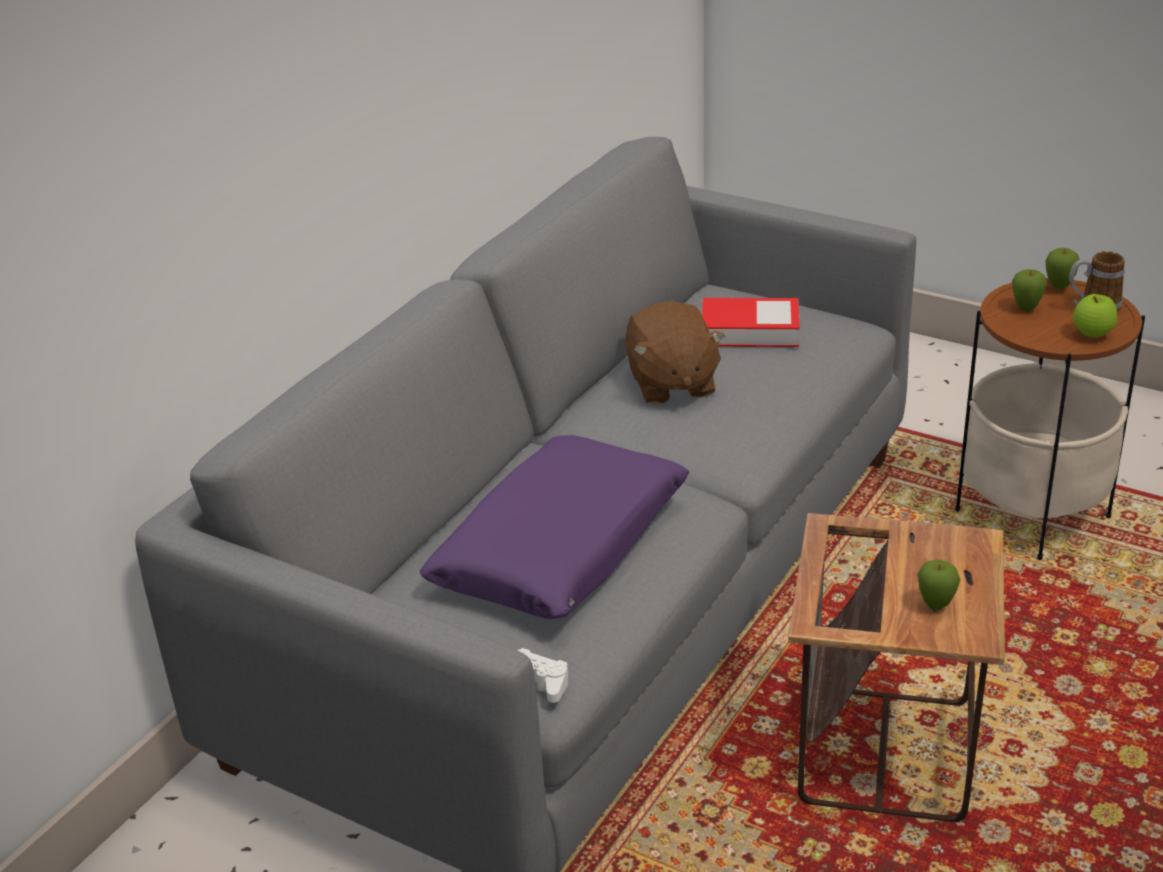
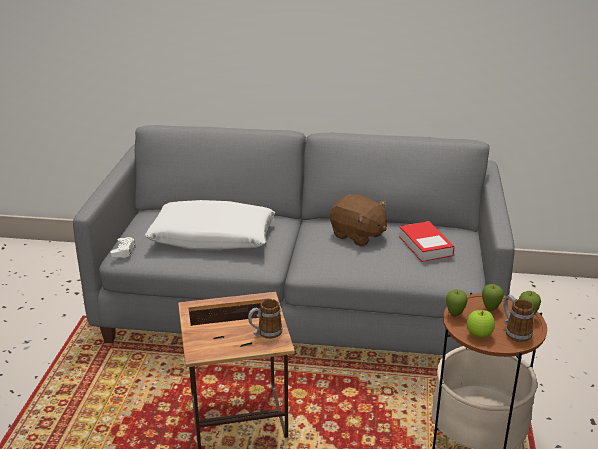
camera: 65 degrees right, 5 degrees down
purple pillow [420,435,689,619] -> white pillow [145,200,275,250]
brown plush toy [625,302,725,405] -> brown plush toy turned 105 degrees counterclockwise [330,194,387,247]
apple [917,559,960,611] -> apple moved to [446,289,468,317]
none -> mug [248,299,283,339]

